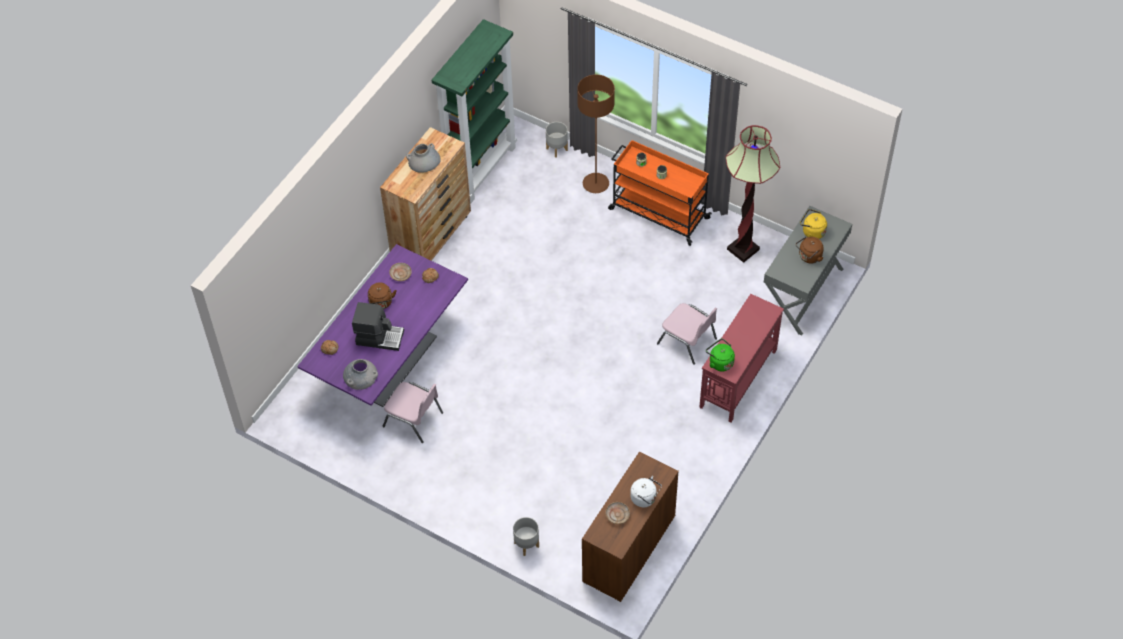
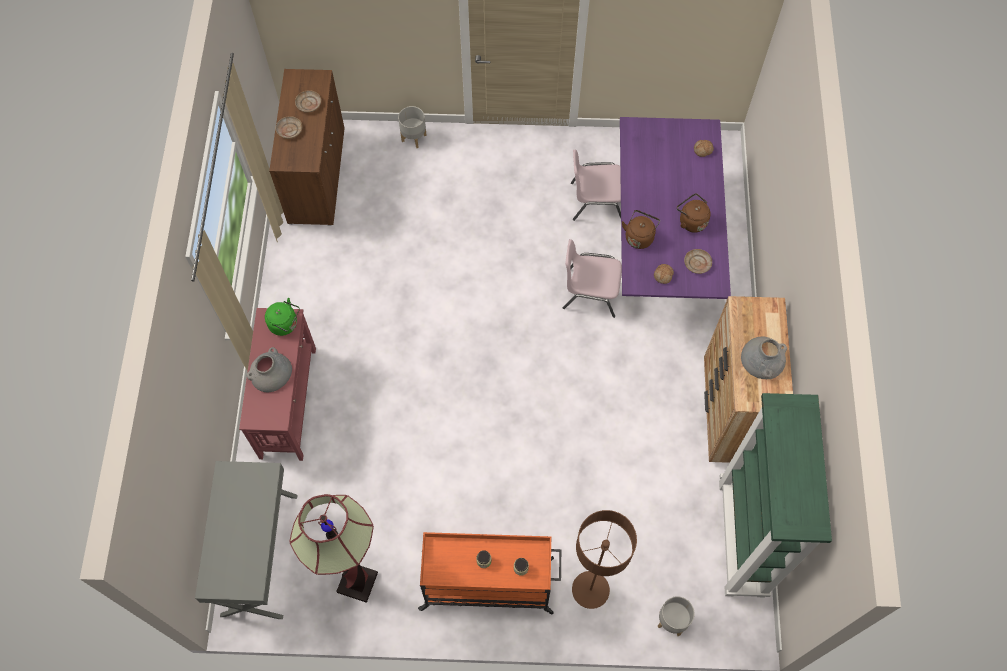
camera: 150 degrees right, 10 degrees up
grey vase [343,359,378,390] -> grey vase moved to [246,347,292,392]
coffee machine [352,302,404,351] -> none
white kettle [630,476,662,507] -> beige plate [276,116,303,139]
pink chair [657,303,717,365] -> pink chair moved to [563,239,622,318]
brown kettle [796,237,824,264] -> brown kettle moved to [622,210,660,249]
yellow kettle [800,209,827,239] -> none

